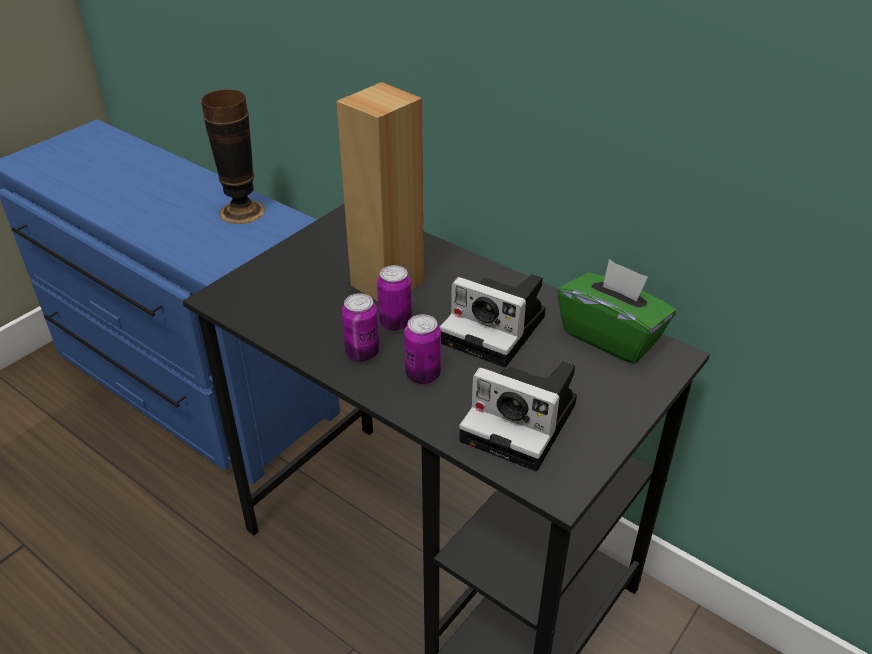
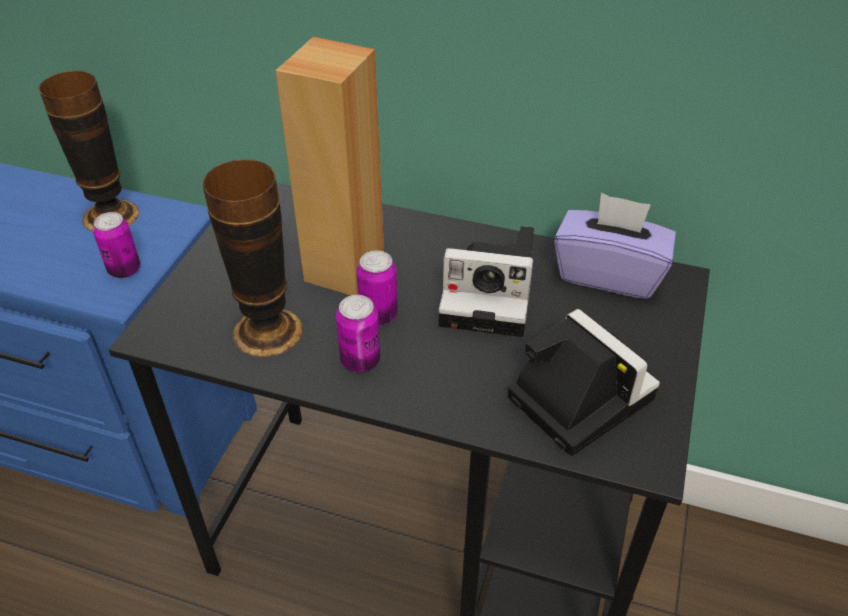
camera: 20 degrees left, 5 degrees up
can [404,314,441,384] -> can moved to [93,212,140,278]
camera [459,361,577,471] -> camera turned 135 degrees counterclockwise [508,309,660,456]
green tissue box [558,259,676,364] -> purple tissue box [554,193,676,299]
none -> vase [203,159,303,357]

